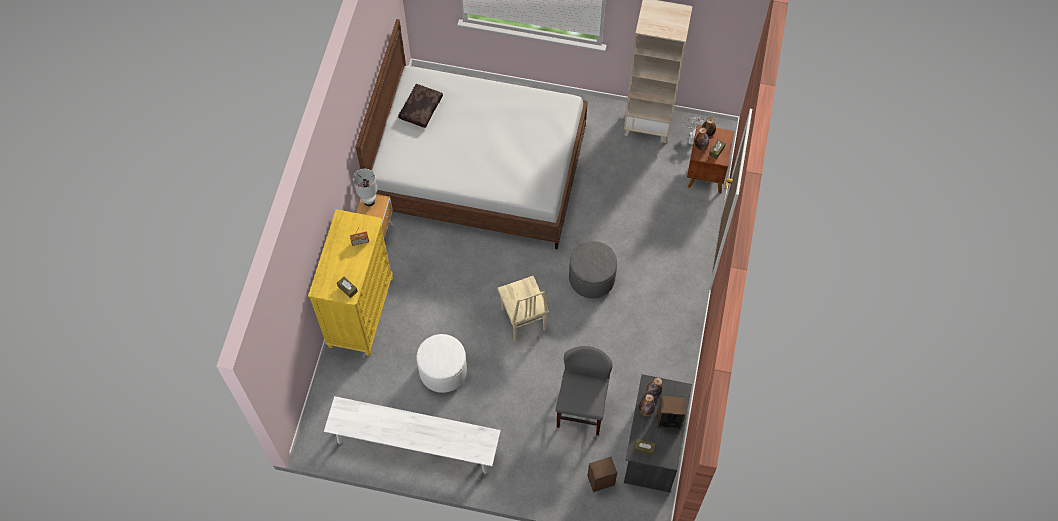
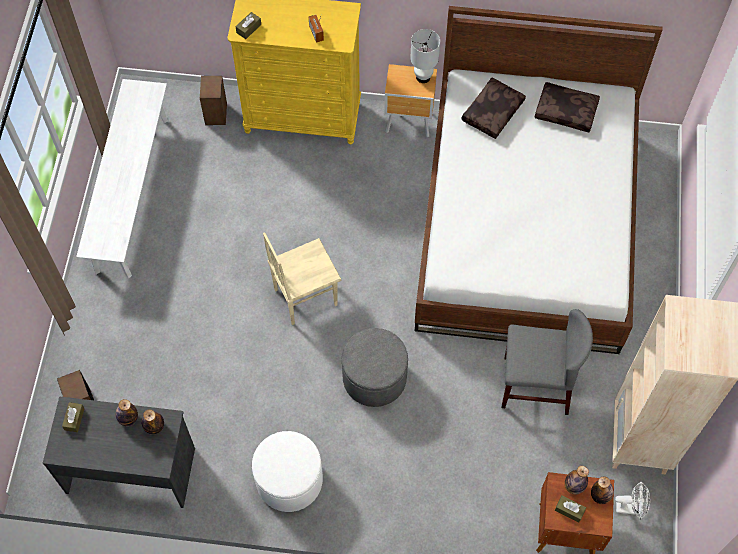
camera: 85 degrees right, 0 degrees up
white ottoman [416,334,467,393] -> white ottoman moved to [252,431,323,512]
grey chair [556,346,613,435] -> grey chair moved to [502,309,593,415]
speaker [657,395,686,429] -> speaker moved to [200,76,227,125]
none -> brown pillow [461,78,526,139]

